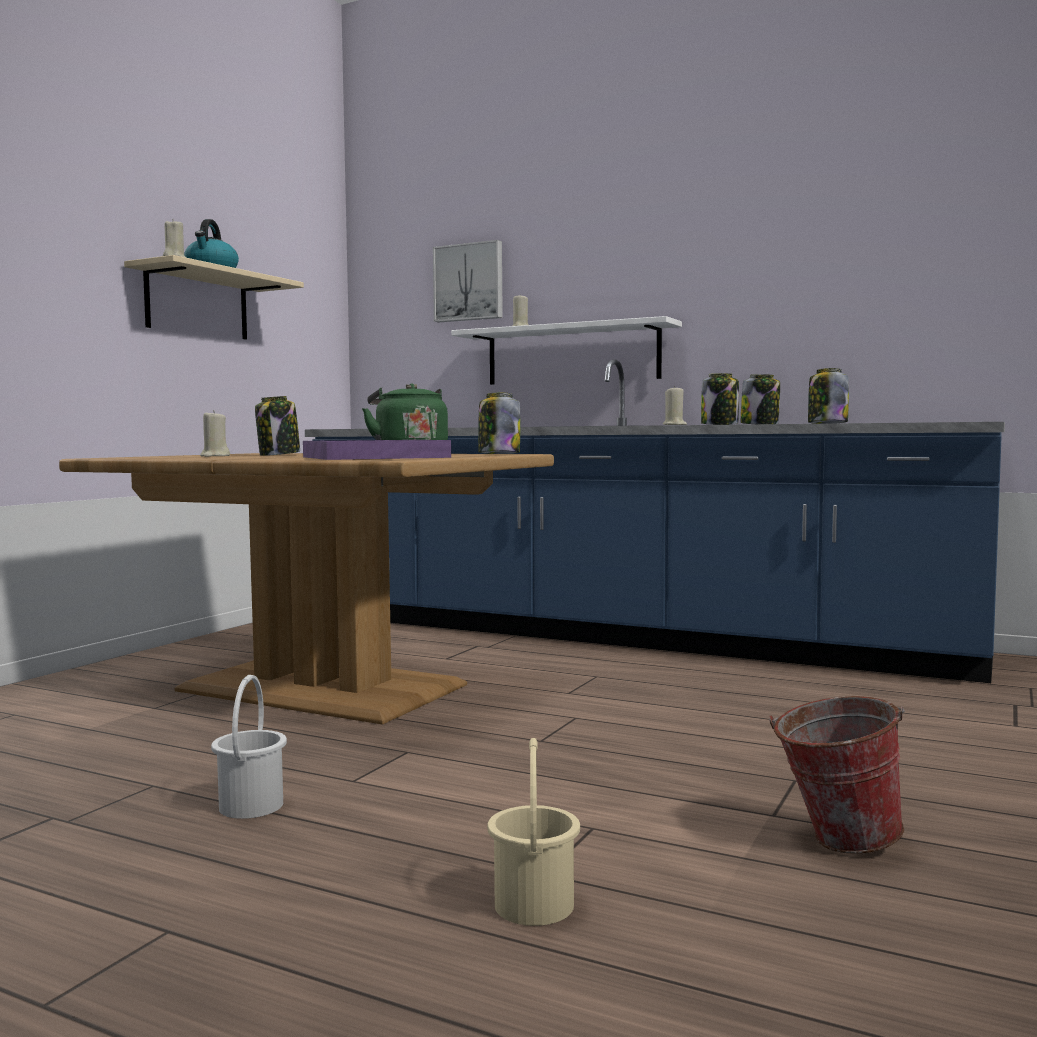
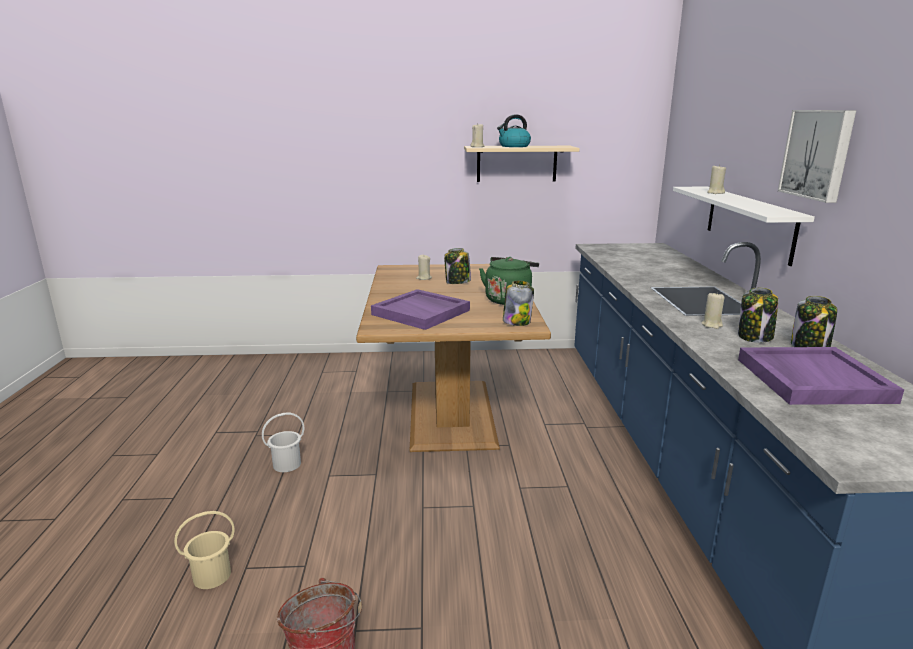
camera: 60 degrees right, 15 degrees up
picture [433,240,503,322] -> picture moved to [778,110,856,203]
jar [808,368,849,424] -> purple tray [738,347,904,405]

